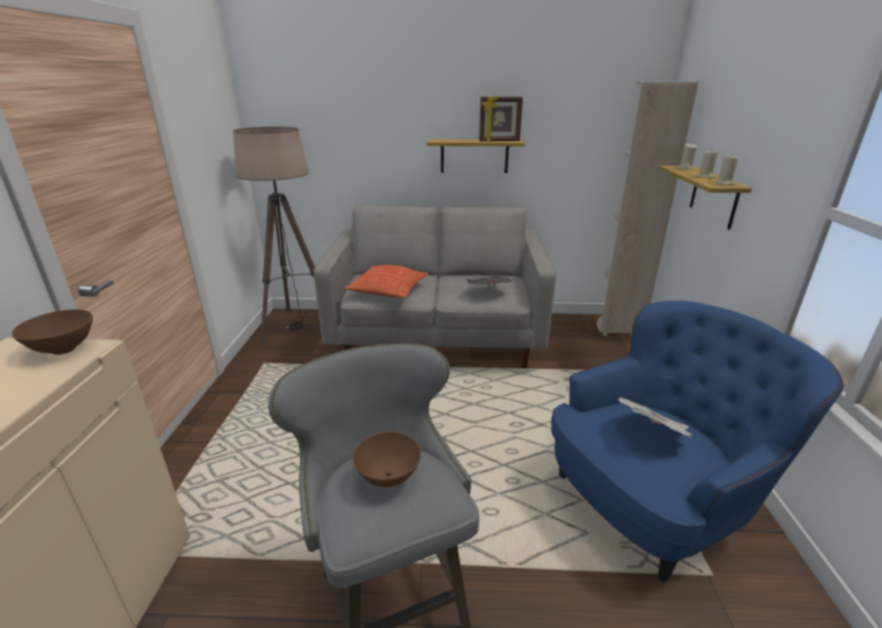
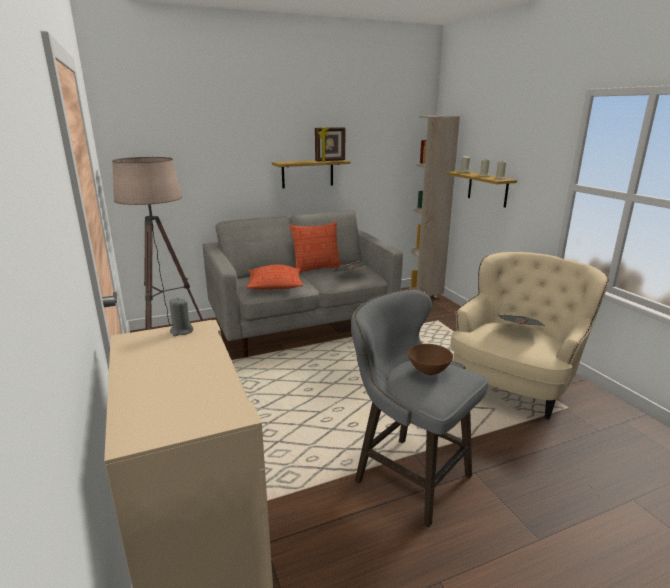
camera: 25 degrees left, 5 degrees down
brown bowl [12,309,93,355] -> grey candle [169,297,193,336]
blue armchair [551,301,844,583] -> beige armchair [451,252,609,419]
none -> orange pillow [290,222,342,273]

